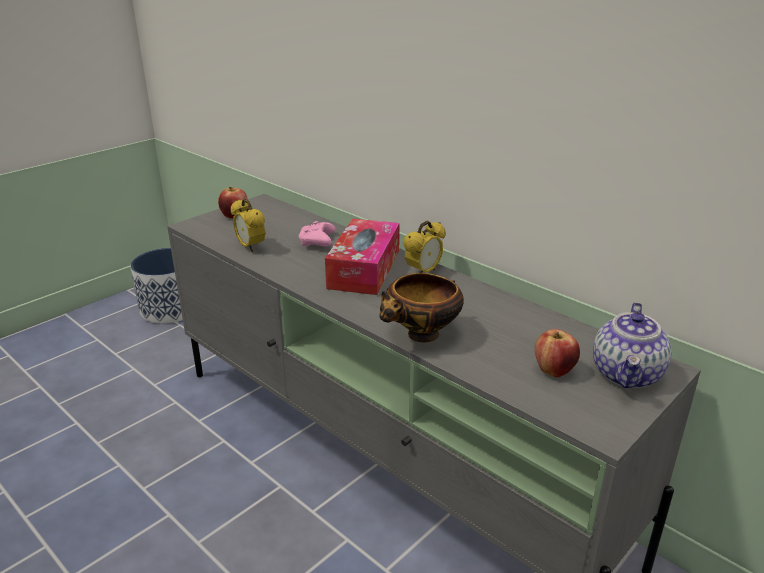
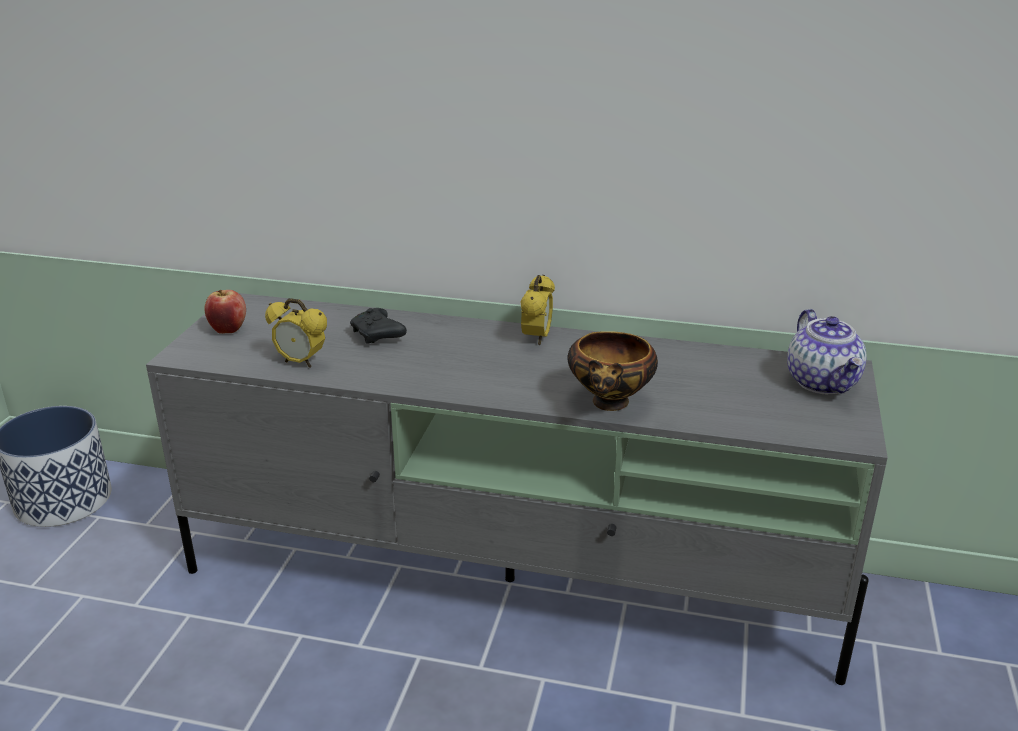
camera: 30 degrees left, 0 degrees up
pink game controller [299,221,336,246] -> black game controller [350,308,407,344]
tissue box [325,219,399,295] -> none
apple [535,329,580,378] -> none

